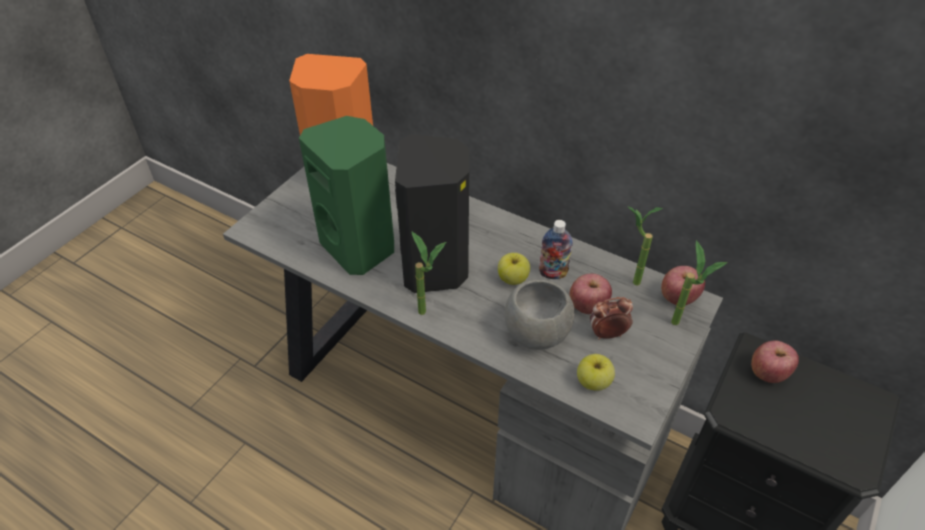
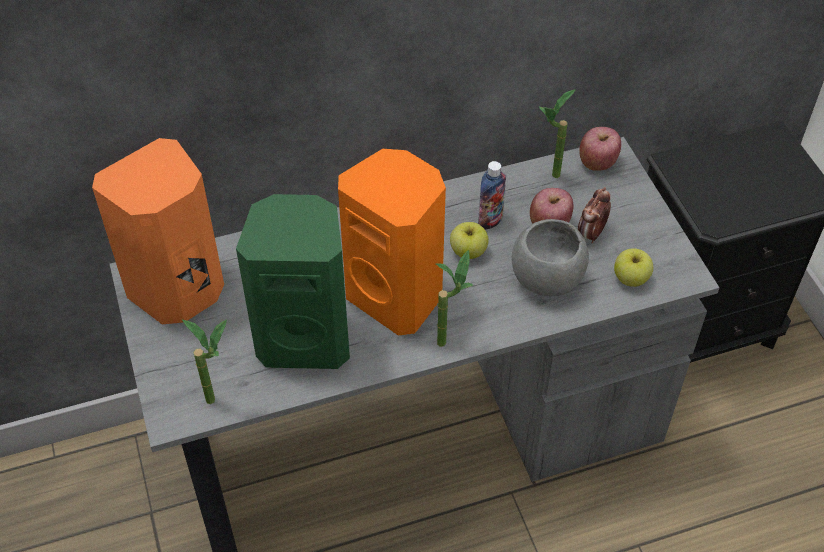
camera: 50 degrees left, 5 degrees up
black speaker [395,134,469,293] -> orange speaker [338,149,446,336]
potted plant [671,240,728,325] -> potted plant moved to [182,319,227,404]
apple [751,340,799,383] -> none

